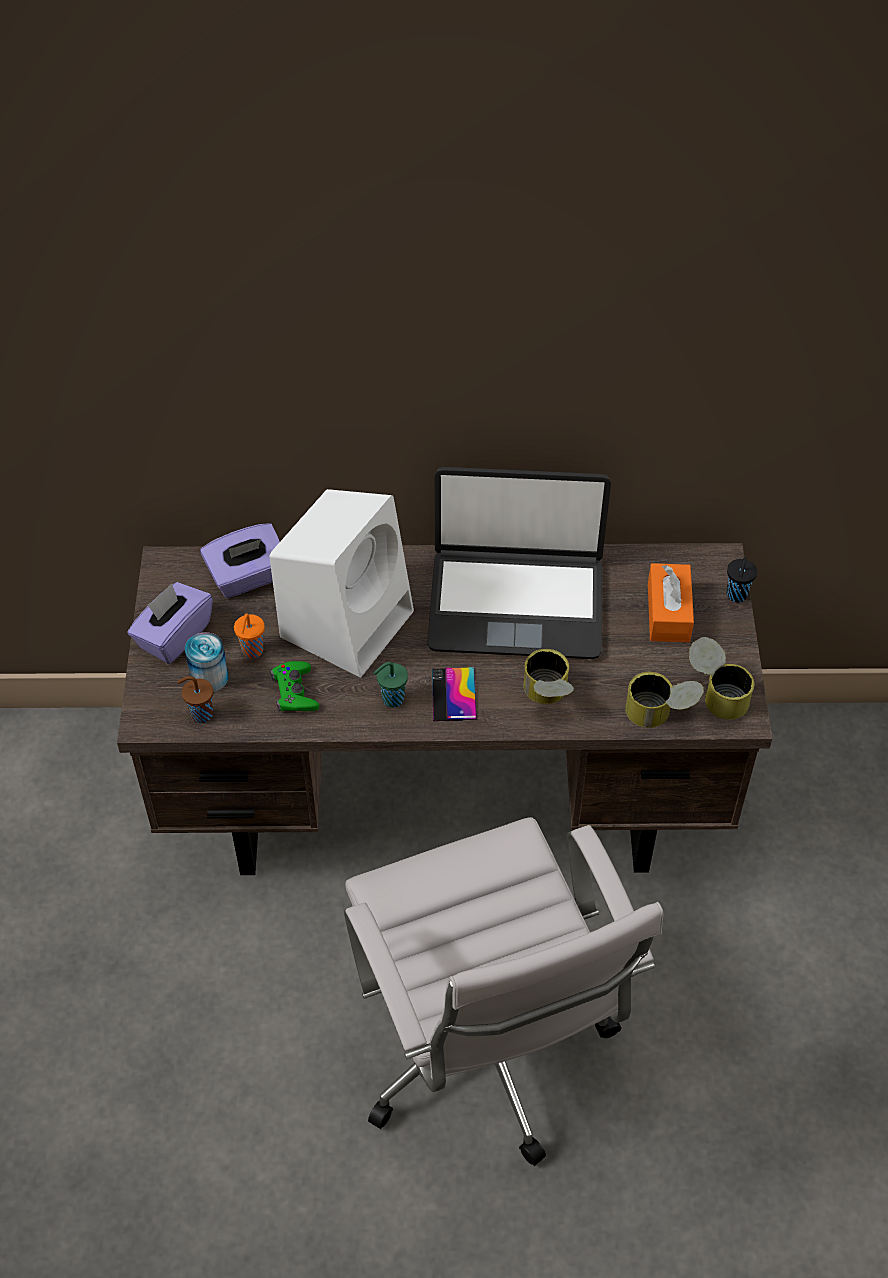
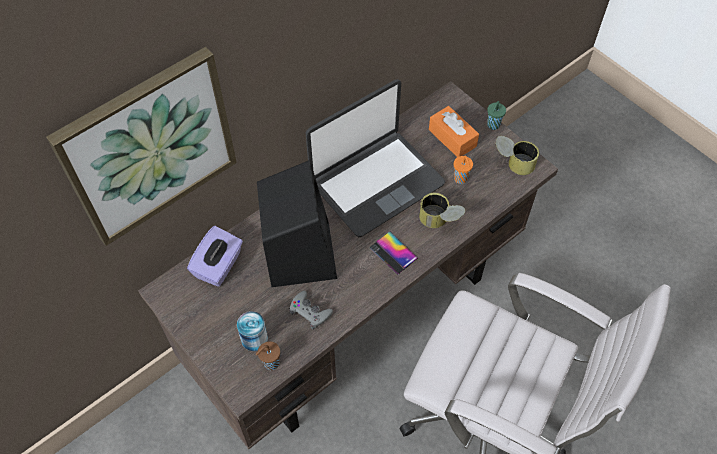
camera: 40 degrees left, 5 degrees up
purple tissue box [127,582,213,664] -> none
orange cup [234,613,265,659] -> orange cup moved to [454,156,473,184]
white speaker [270,489,414,678] -> black speaker [257,160,337,287]
green game controller [271,661,319,711] -> grey game controller [289,291,333,329]
green cup [374,662,408,708] -> green cup moved to [487,101,506,130]
can [625,672,704,728] -> none
black cup [727,557,757,602] -> none
none -> picture [46,47,237,246]

